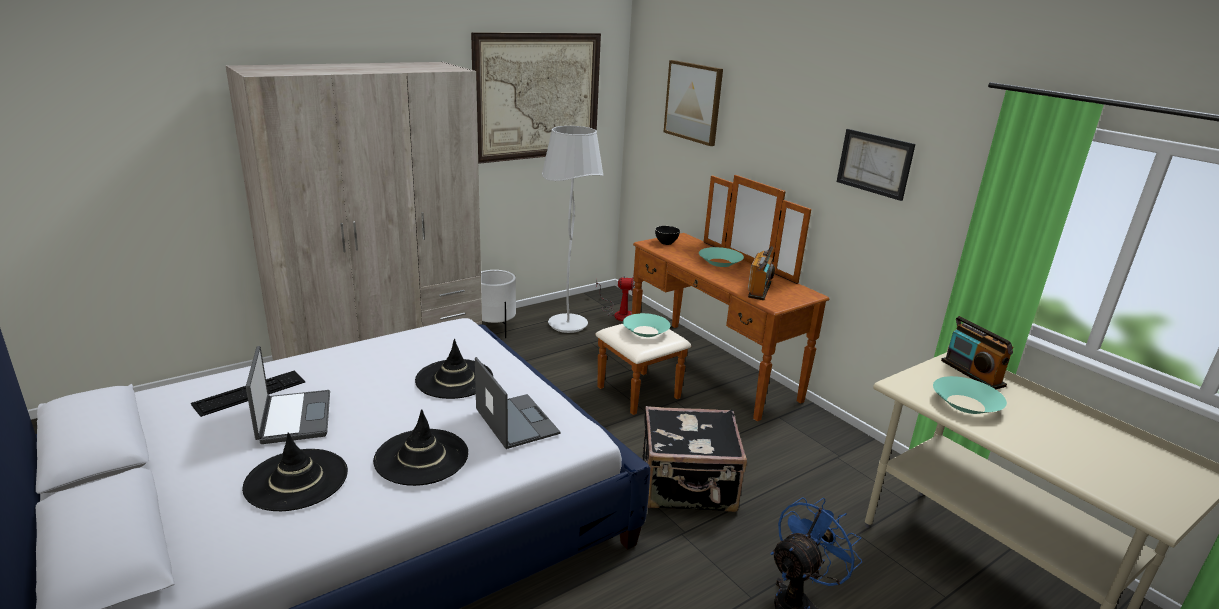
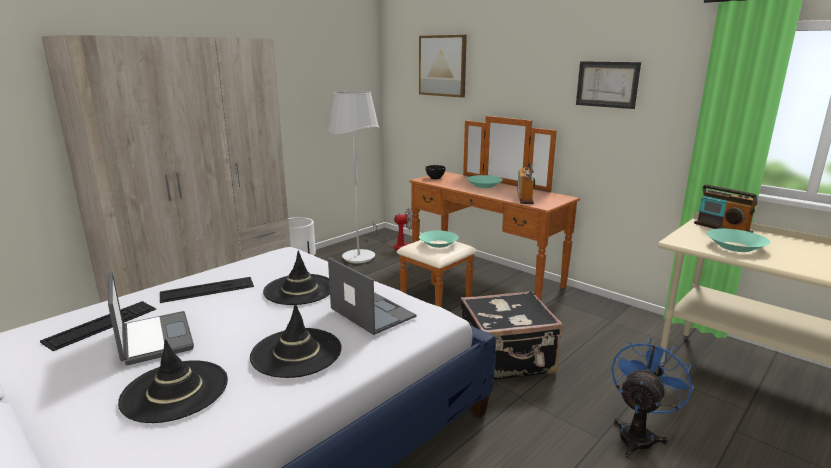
camera: 10 degrees left, 5 degrees down
picture [471,32,601,164] -> none
none -> keyboard [160,277,254,303]

